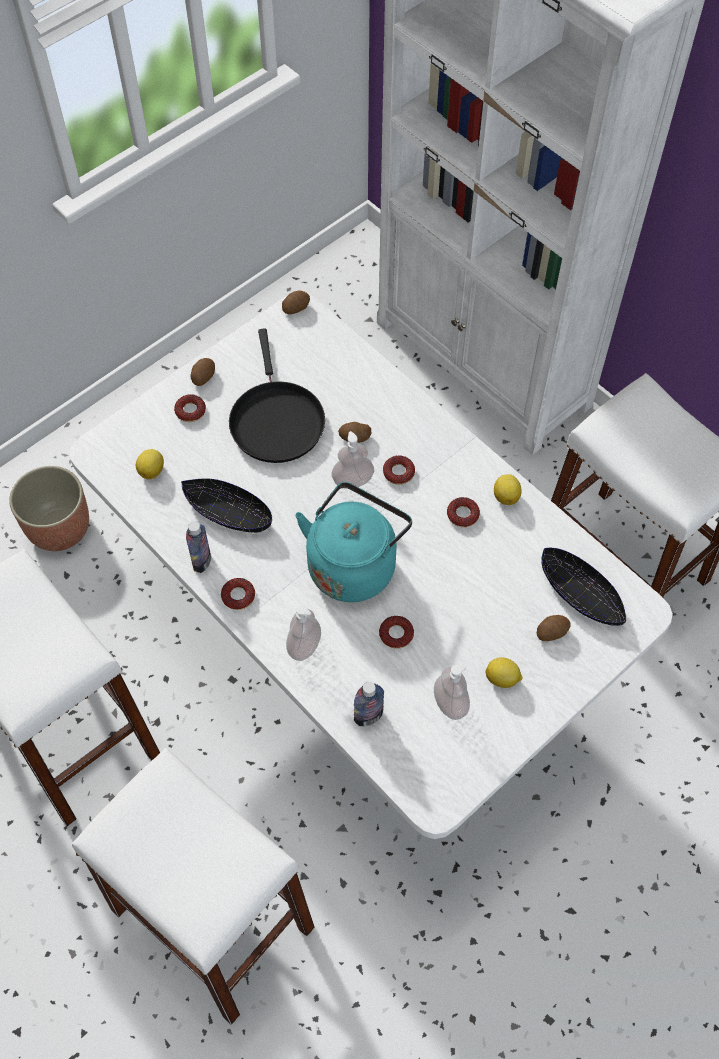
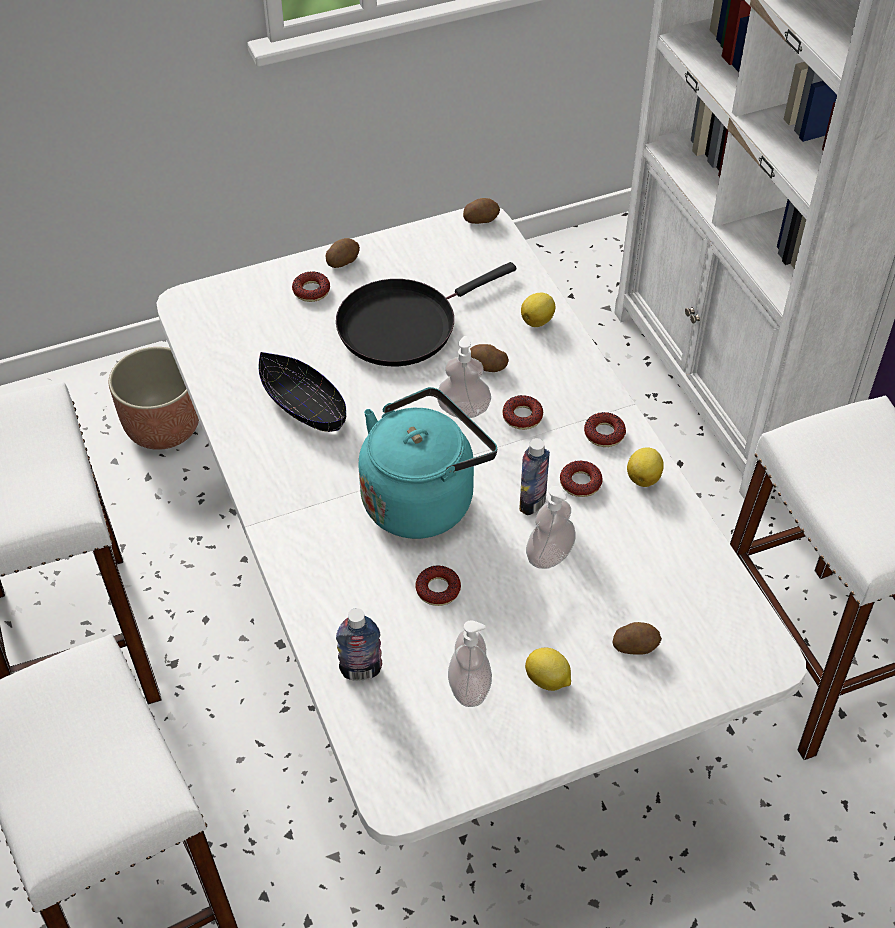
camera: 20 degrees right, 10 degrees down
lemon [136,449,164,479] -> lemon moved to [521,293,555,327]
bottle [186,521,211,573] -> bottle moved to [519,438,550,515]
donut [221,578,255,610] -> donut moved to [584,412,626,447]
black frying pan [229,328,325,463] -> black frying pan turned 45 degrees clockwise [336,262,516,366]
soap dispenser [286,605,321,661] -> soap dispenser moved to [526,486,576,569]
black bowl [541,548,626,626] -> none

